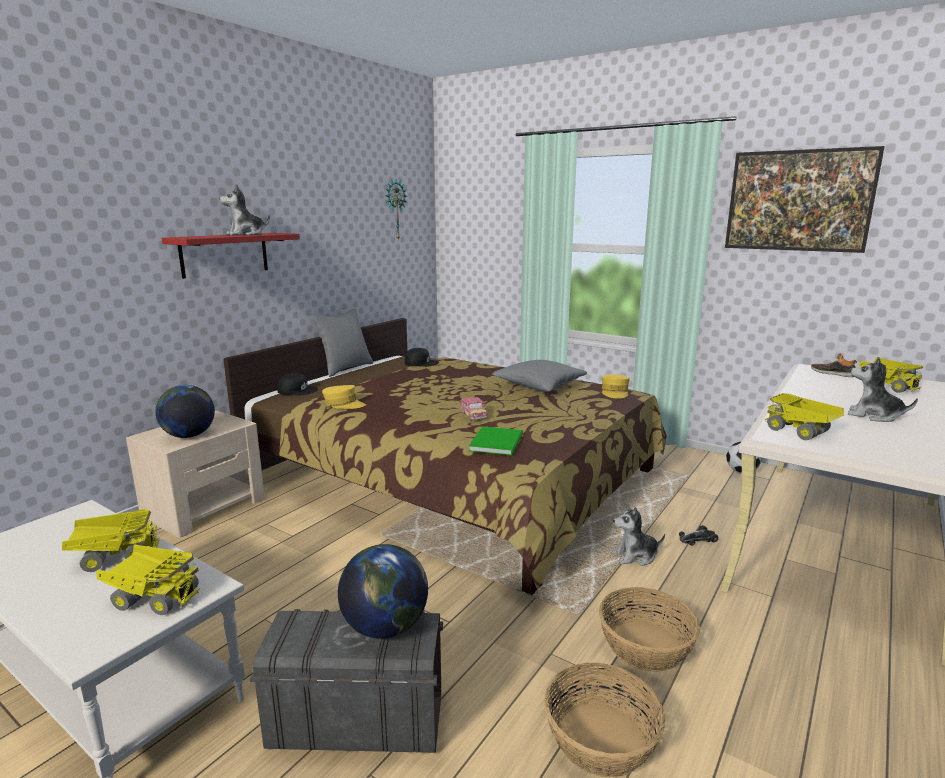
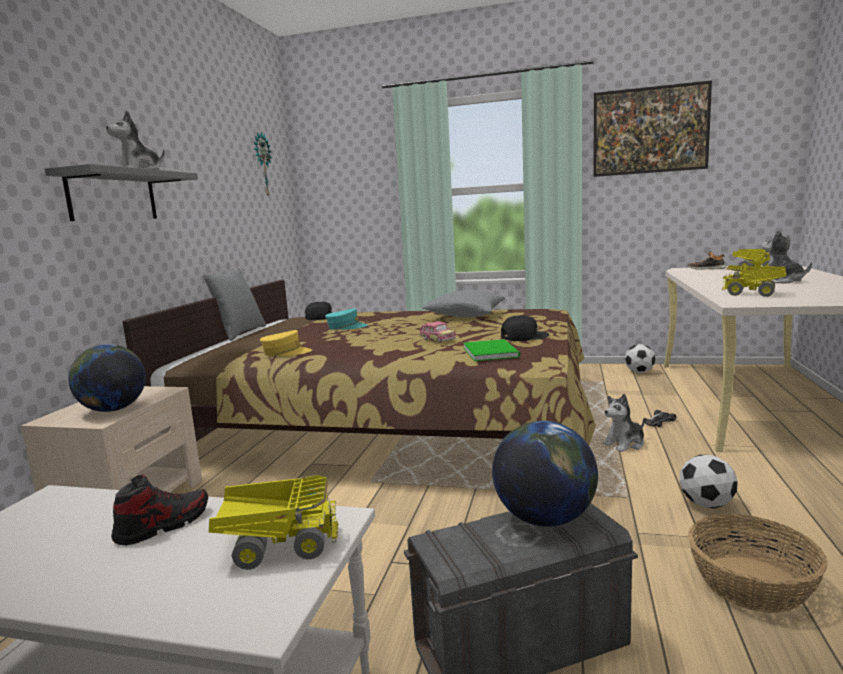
camera: 20 degrees left, 5 degrees down
toy truck [62,509,160,572] -> shoe [111,475,208,545]
red shelf [162,233,300,279] -> grey shelf [44,164,198,221]
black cap [277,373,318,396] -> black cap moved to [501,316,549,341]
basket [599,587,700,672] -> football [680,455,738,508]
yellow cap [602,374,630,399] -> none
plush toy [848,357,918,422] -> plush toy turned 45 degrees clockwise [761,230,812,283]
none -> turquoise cap [325,308,368,330]

